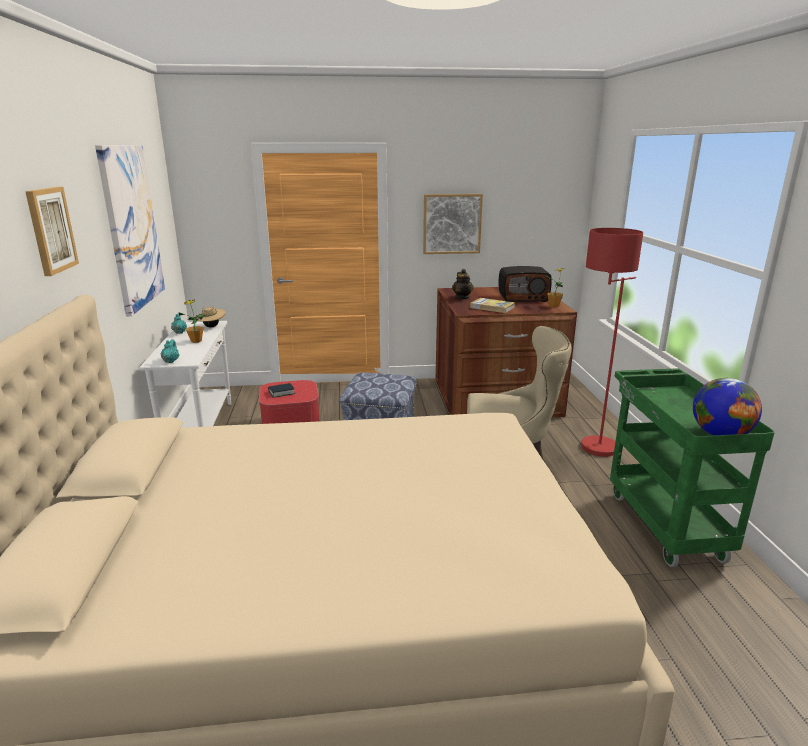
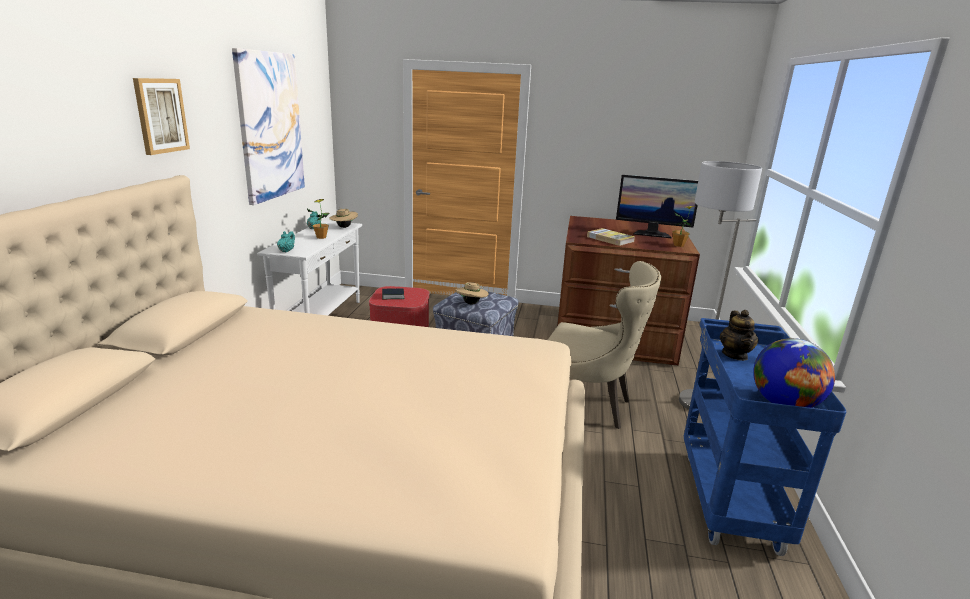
camera: 15 degrees right, 0 degrees up
picture [423,194,483,254] -> none
teapot [452,269,474,299] -> teapot moved to [720,310,759,361]
radio [499,266,552,302] -> monitor [616,175,698,238]
red floor lamp [581,228,643,457] -> grey floor lamp [679,161,762,414]
green cart [610,369,775,567] -> blue cart [684,318,846,556]
none -> beige hat [455,282,489,305]

